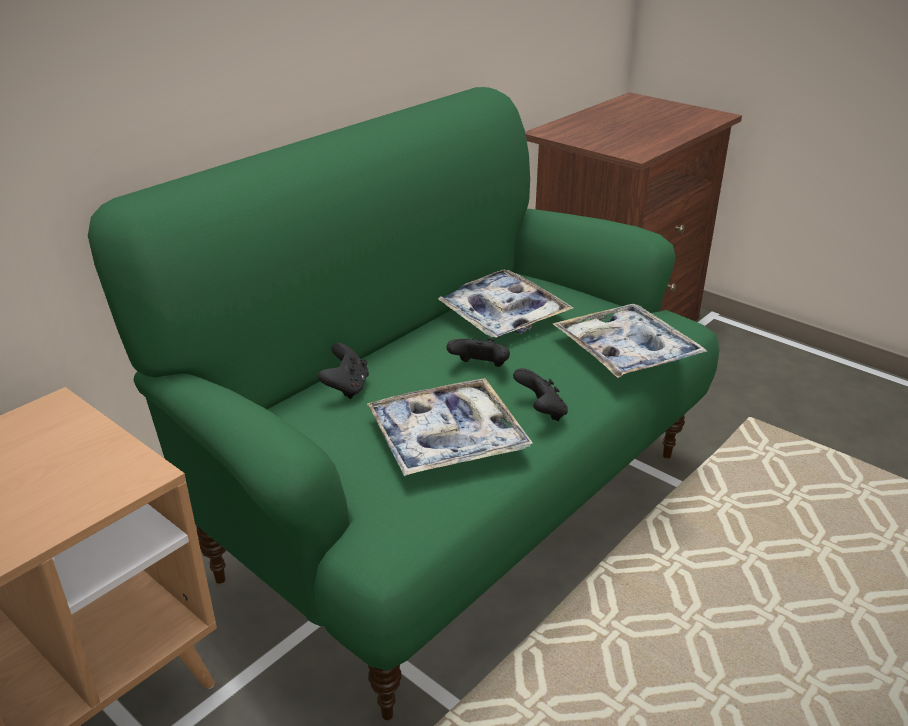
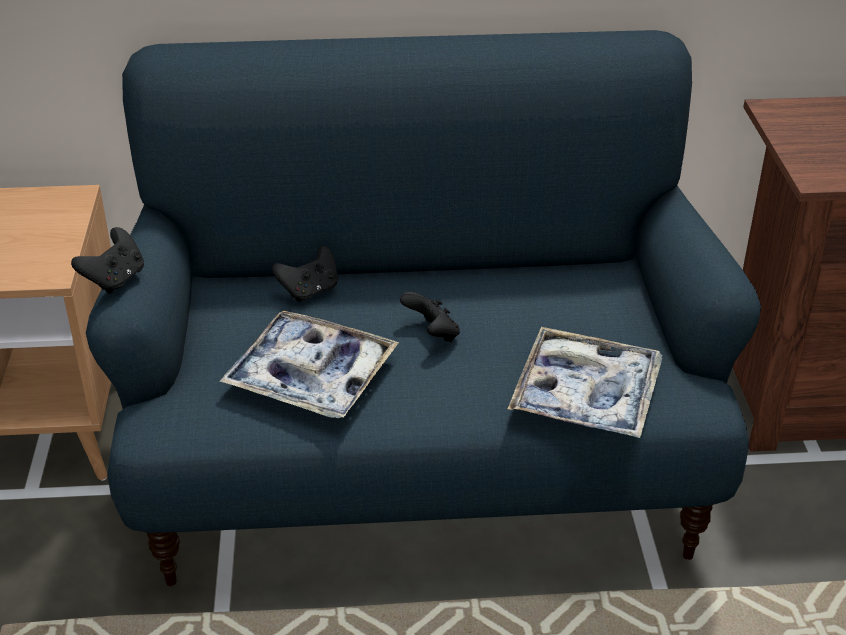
camera: 45 degrees right, 5 degrees up
green sofa [88,87,720,720] -> blue sofa [86,30,761,586]
tray [438,269,573,337] -> none
black game controller [513,368,568,421] -> black game controller moved to [71,227,144,294]

